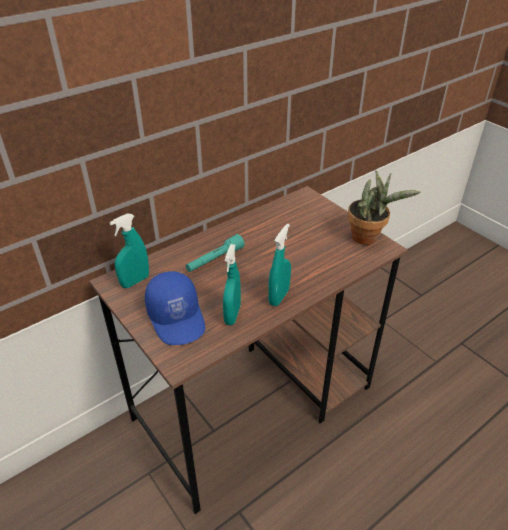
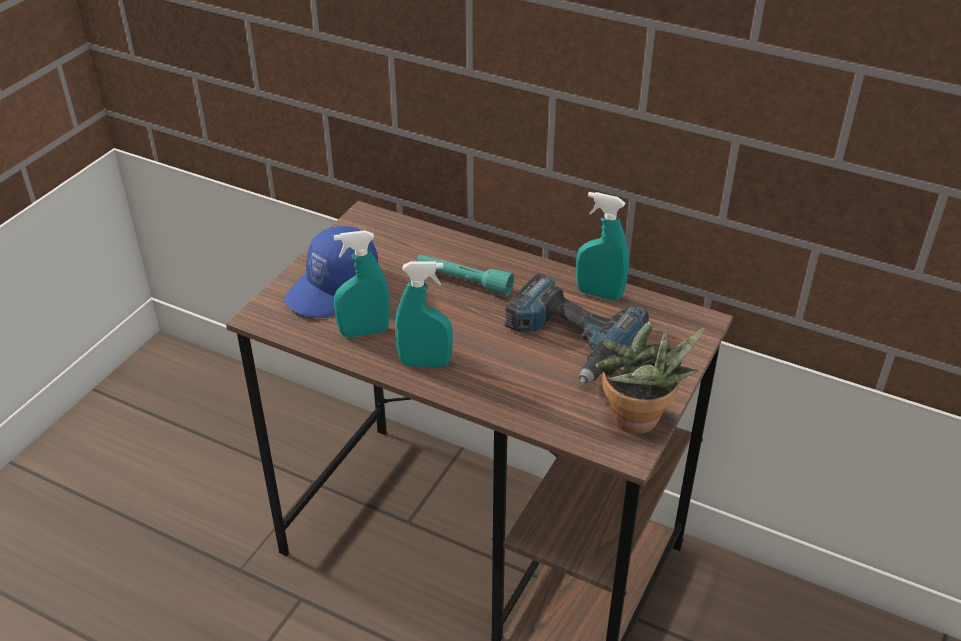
camera: 65 degrees right, 0 degrees up
turquoise spray bottle [109,213,149,288] -> turquoise spray bottle moved to [576,192,629,300]
none -> power drill [504,274,649,384]

